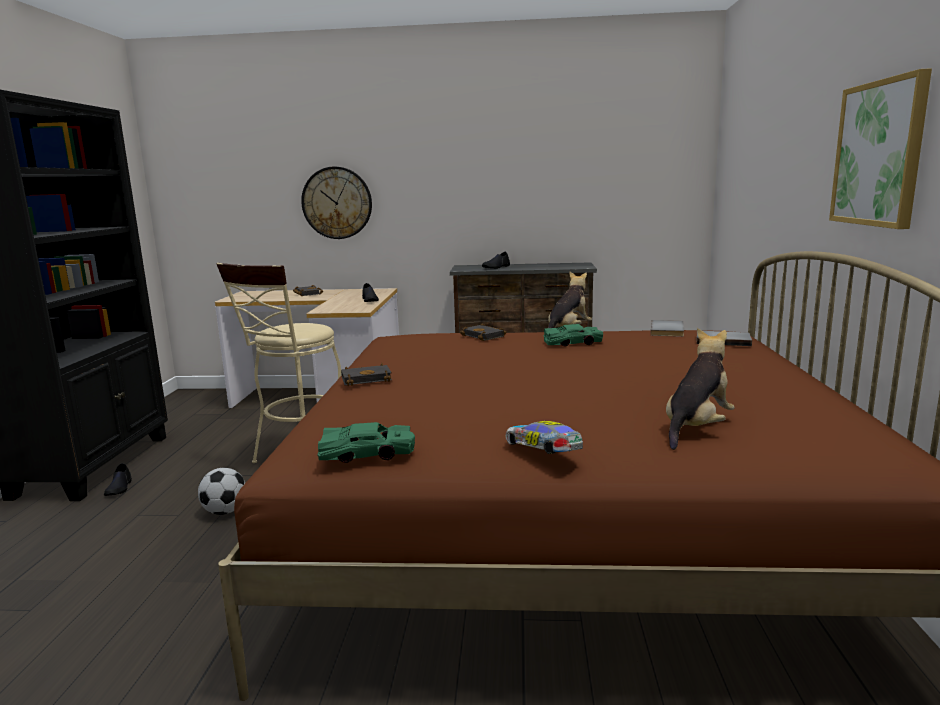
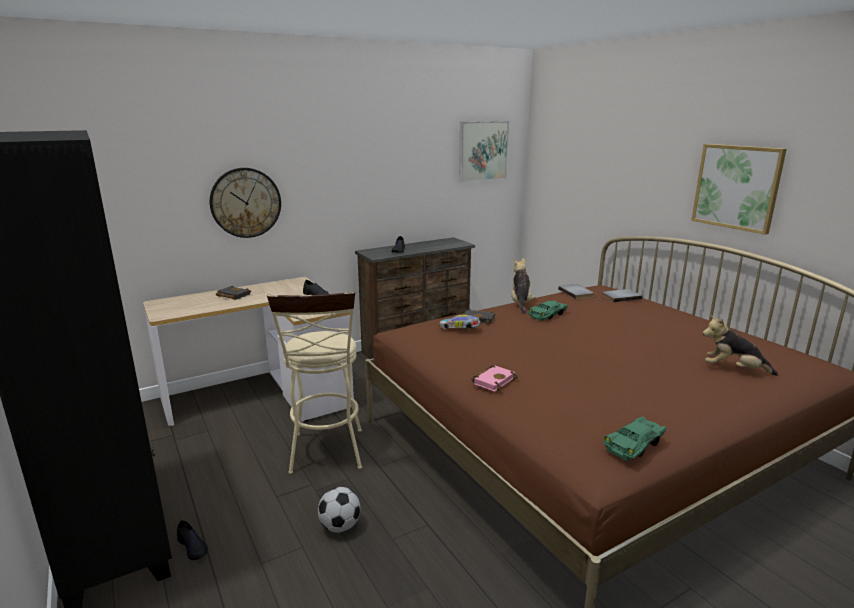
camera: 35 degrees left, 5 degrees up
black book [341,363,392,386] -> pink book [471,365,518,392]
toy car [506,421,583,454] -> toy car moved to [439,315,480,329]
plush toy [666,328,735,450] -> plush toy turned 75 degrees counterclockwise [702,314,778,376]
none -> picture [459,121,509,182]

